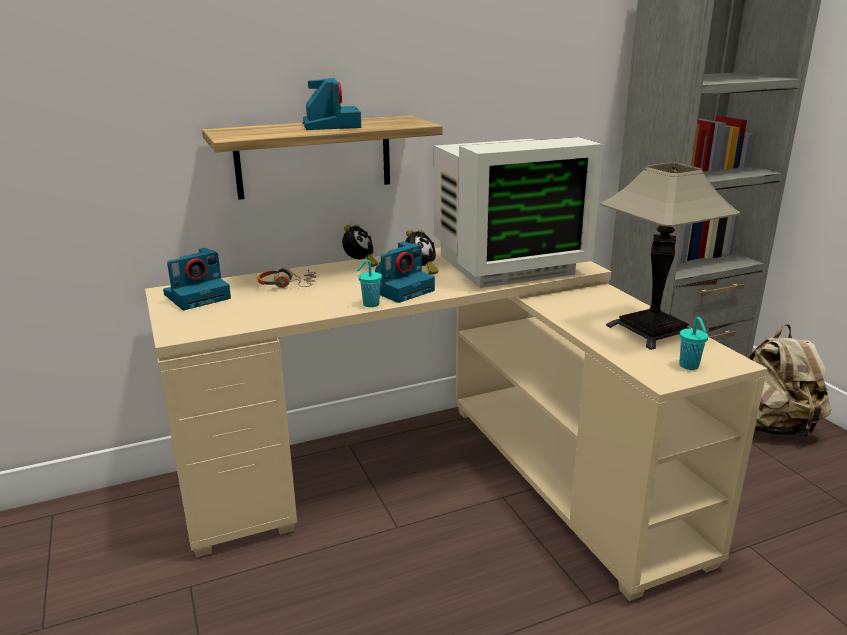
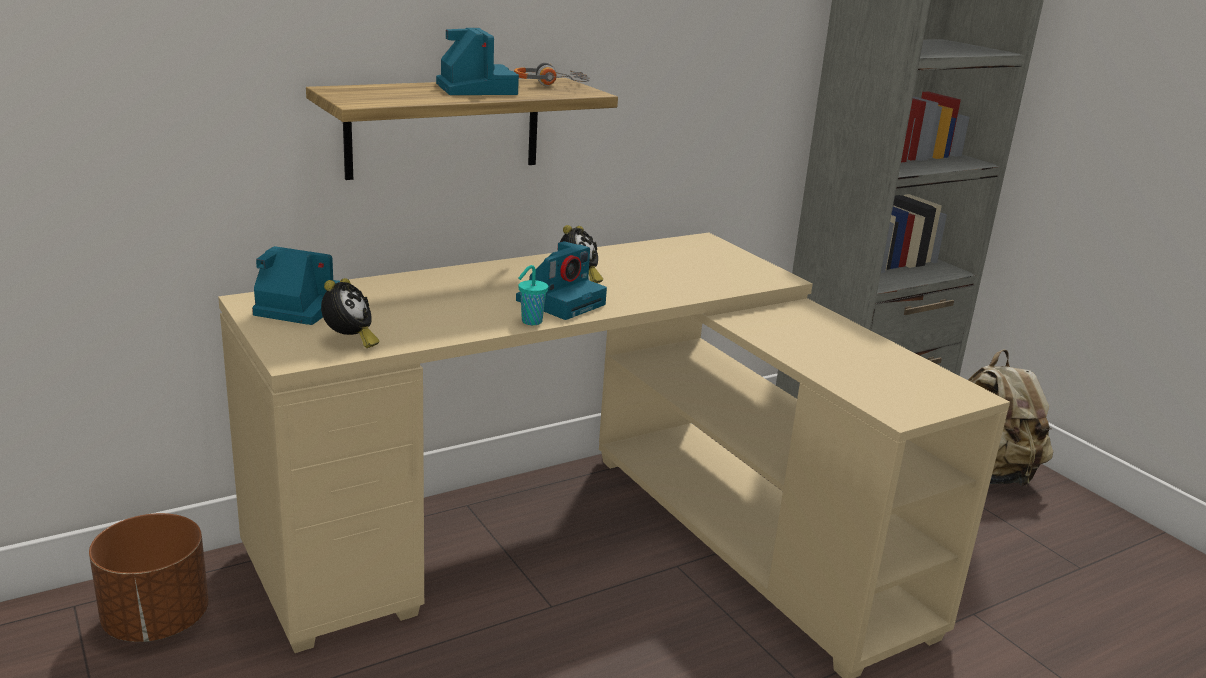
camera: 10 degrees left, 0 degrees up
camera [163,248,231,310] -> camera turned 120 degrees counterclockwise [252,246,340,325]
headphones [257,267,316,288] -> headphones moved to [514,62,590,86]
alarm clock [342,224,378,267] -> alarm clock moved to [321,278,380,348]
monitor [434,137,604,288] -> none
table lamp [600,163,740,350] -> none
turquoise cup [679,317,708,370] -> none
none -> brown planter [89,513,209,642]

